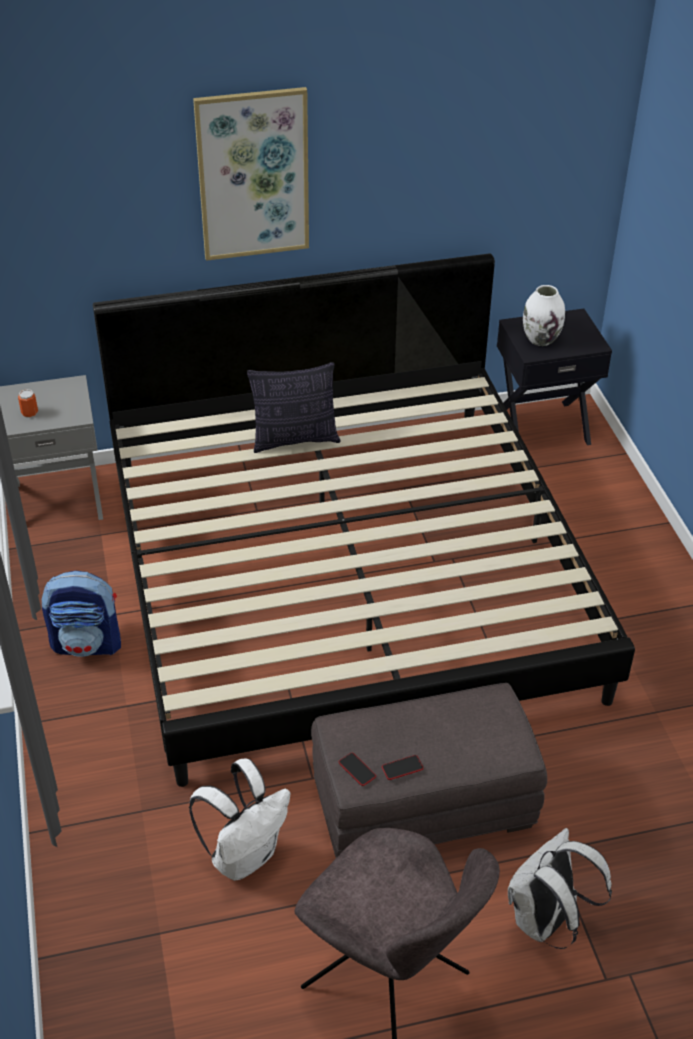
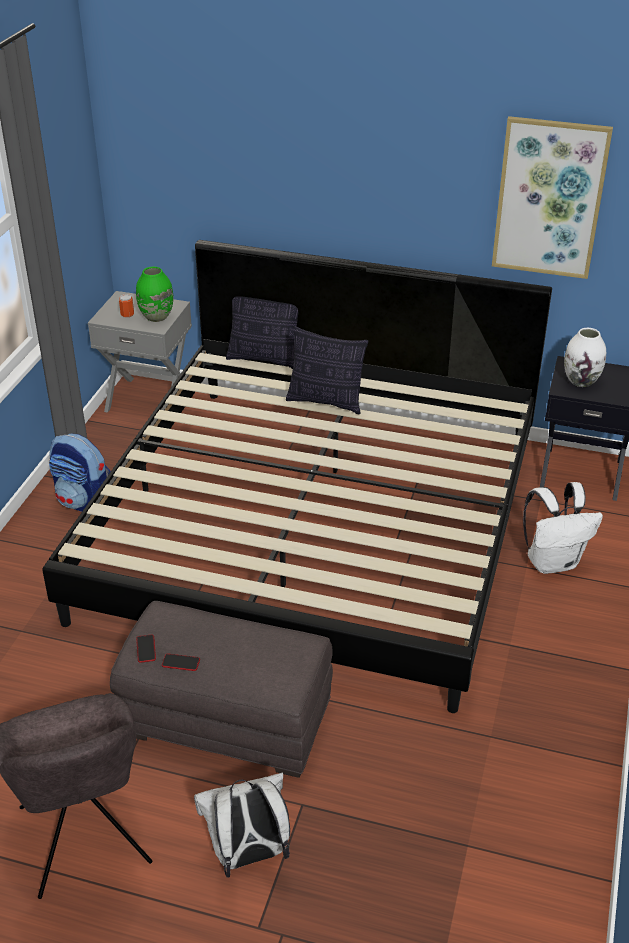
camera: 30 degrees right, 5 degrees down
white backpack [189,758,290,881] -> white backpack moved to [523,482,603,574]
picture [193,87,309,261] -> picture moved to [492,116,613,279]
none -> green vase [136,267,173,322]
none -> pillow [226,296,298,369]

